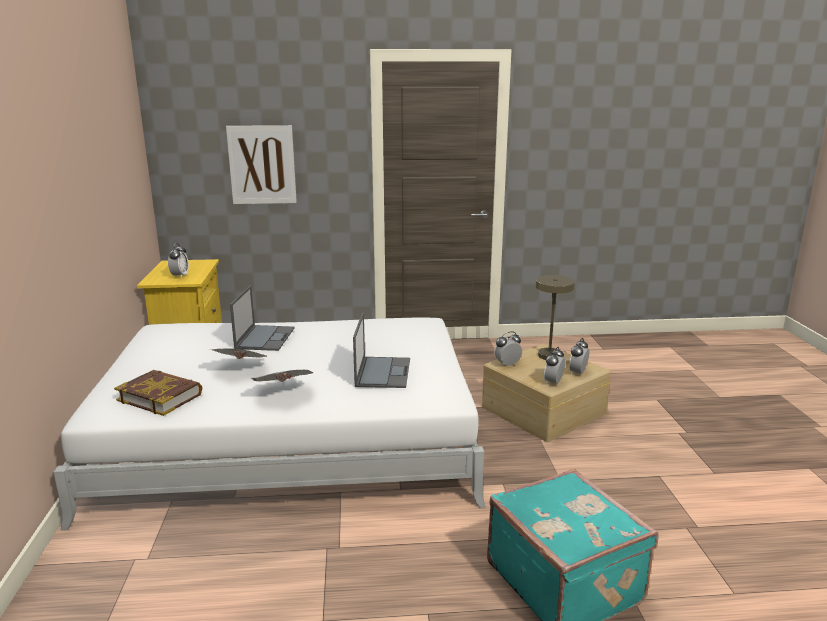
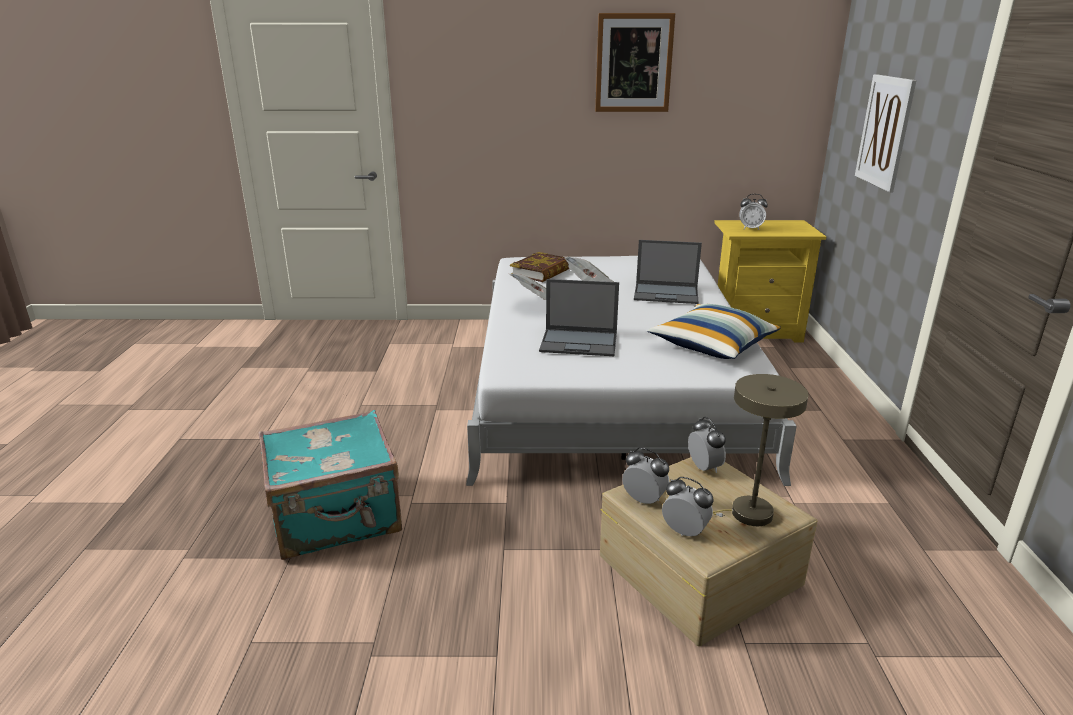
camera: 95 degrees right, 5 degrees up
none -> picture [595,13,675,112]
none -> pillow [647,304,781,359]

